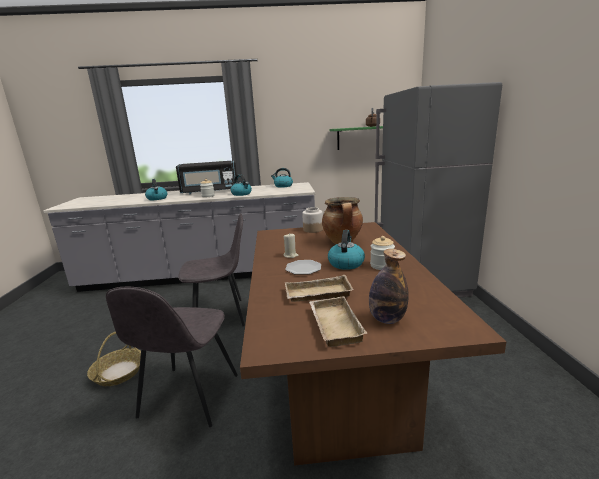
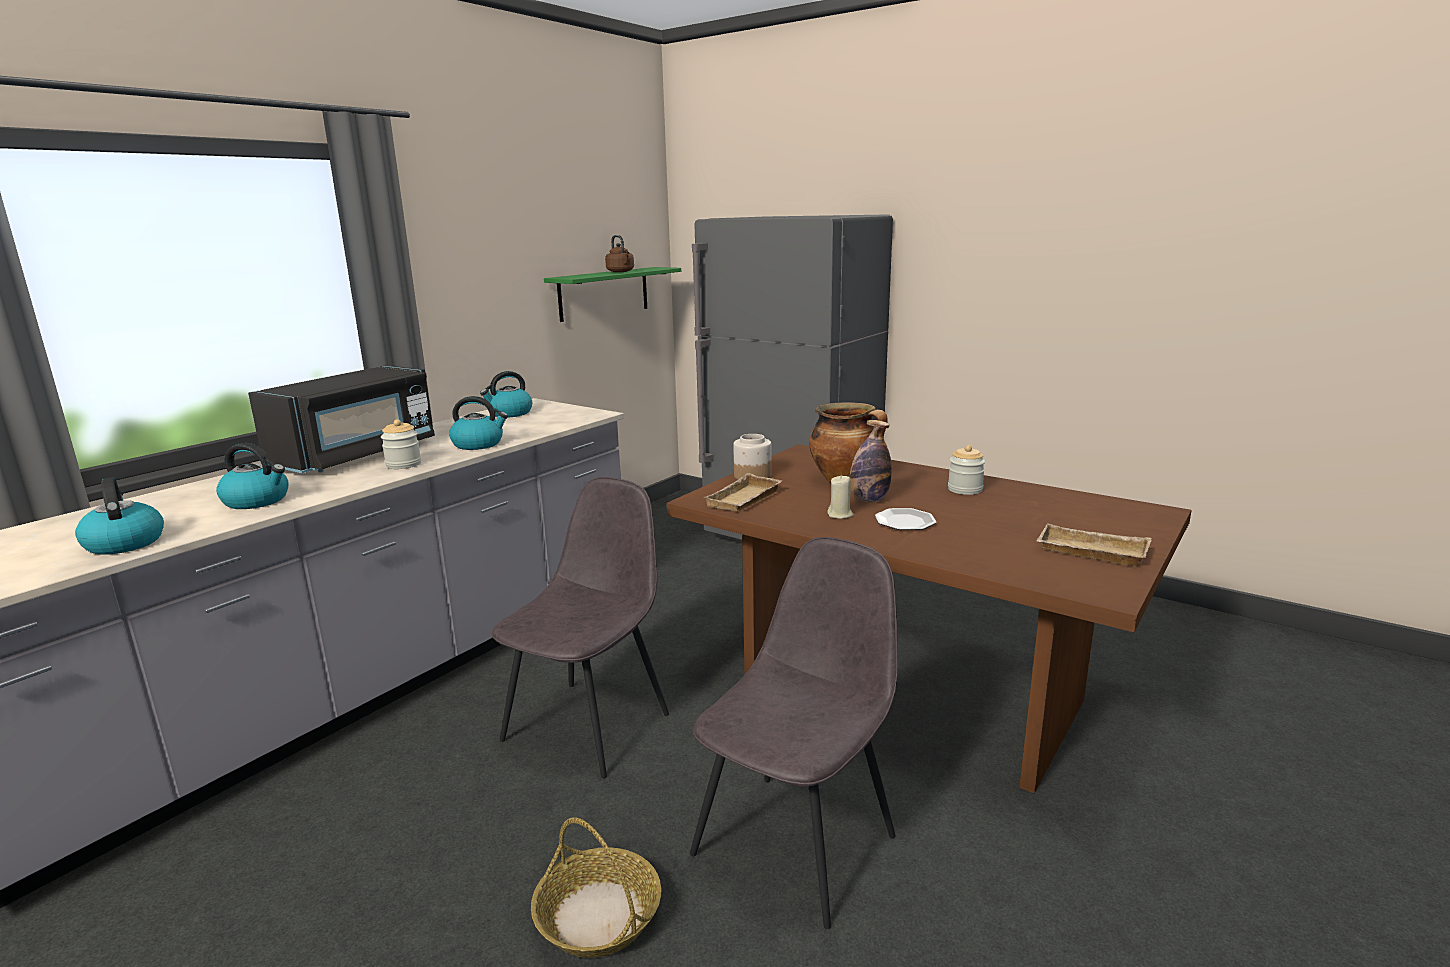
camera: 50 degrees left, 0 degrees up
grey chair [106,287,238,427] -> grey chair turned 105 degrees counterclockwise [690,537,898,929]
beige tray [285,275,353,302] -> beige tray moved to [704,473,783,512]
kettle [328,230,365,270] -> kettle moved to [75,477,164,555]
bottle [369,249,409,324] -> bottle moved to [849,420,892,502]

